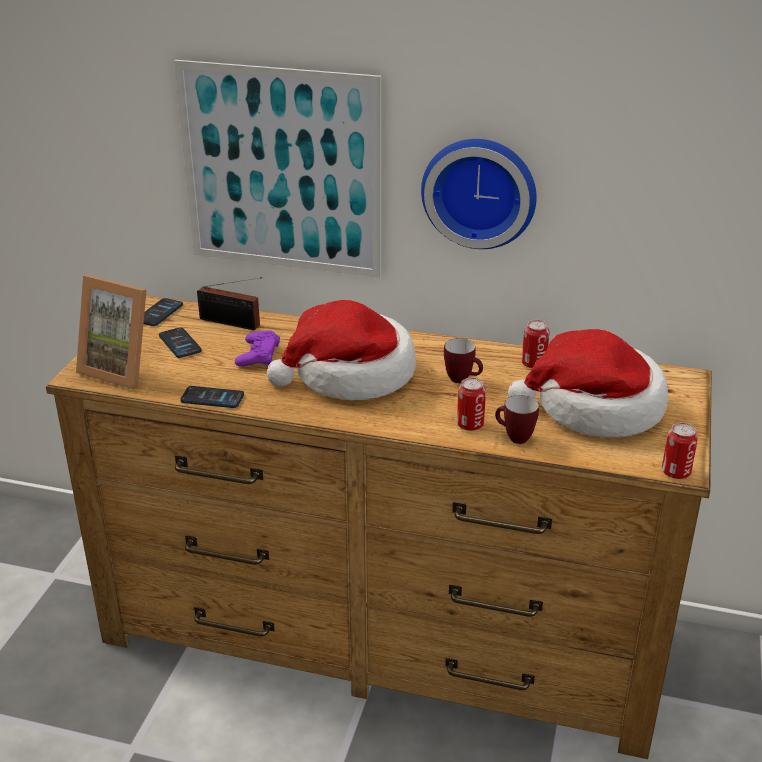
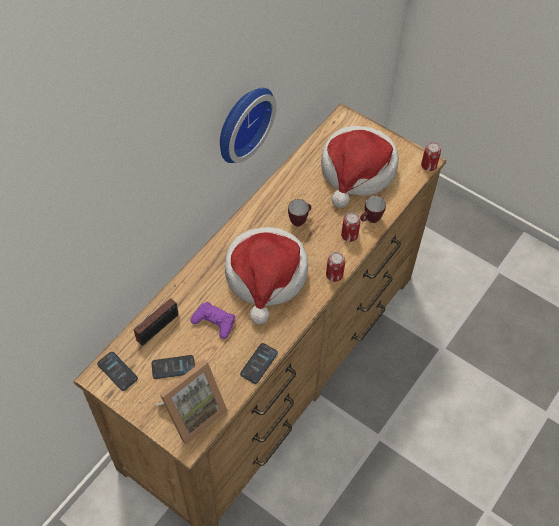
camera: 70 degrees left, 25 degrees up
picture [174,60,381,278] -> none
can [522,320,549,369] -> can moved to [326,252,345,282]

